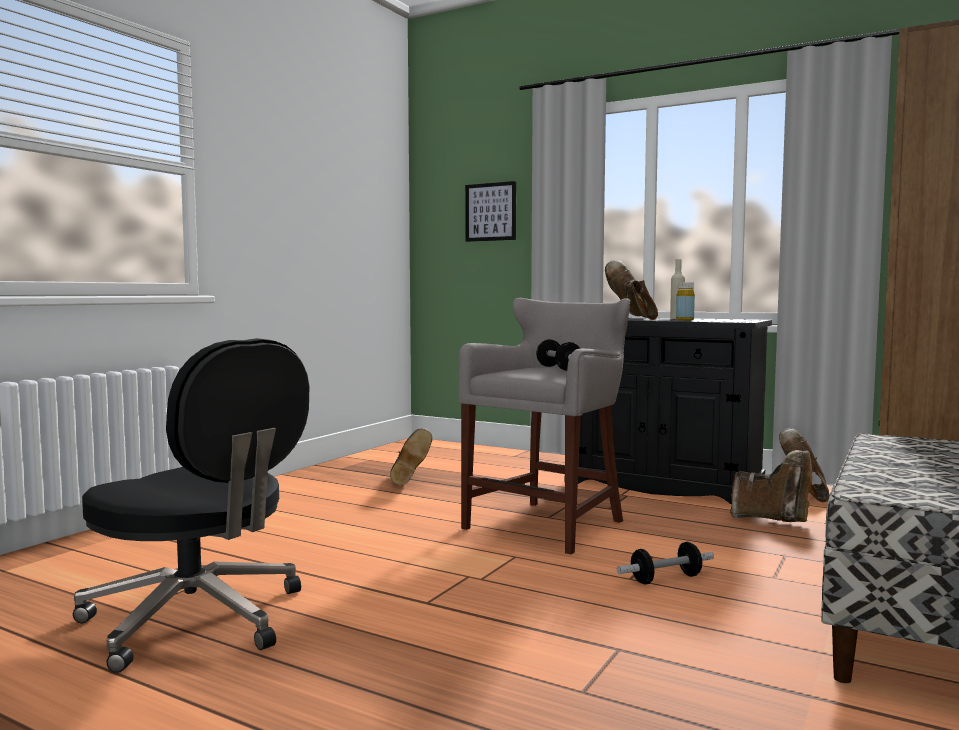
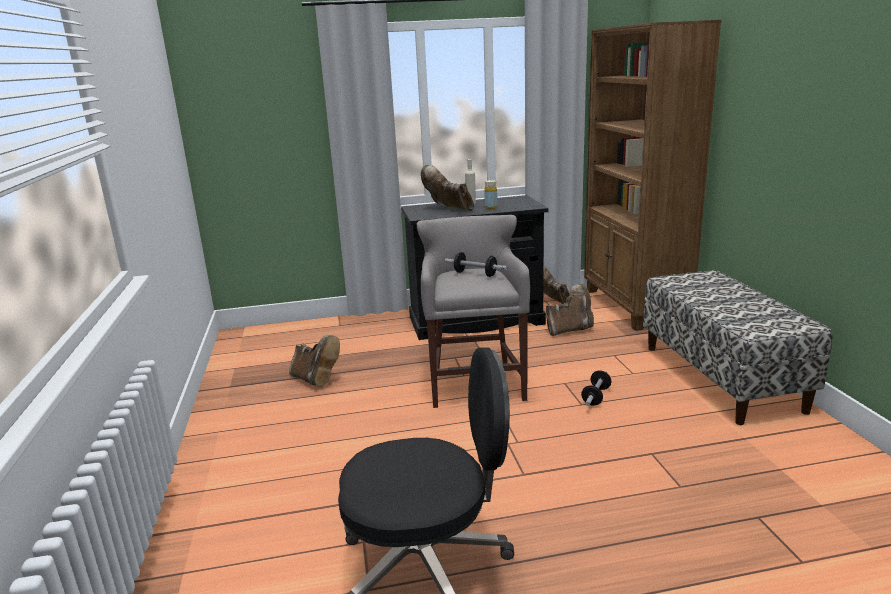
camera: 40 degrees left, 15 degrees up
picture [465,181,516,242] -> none

